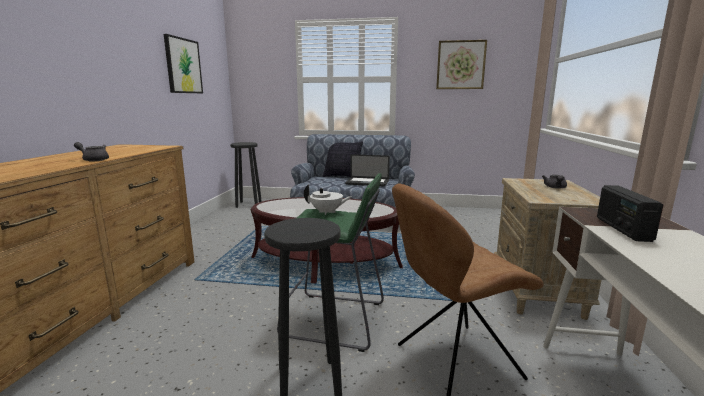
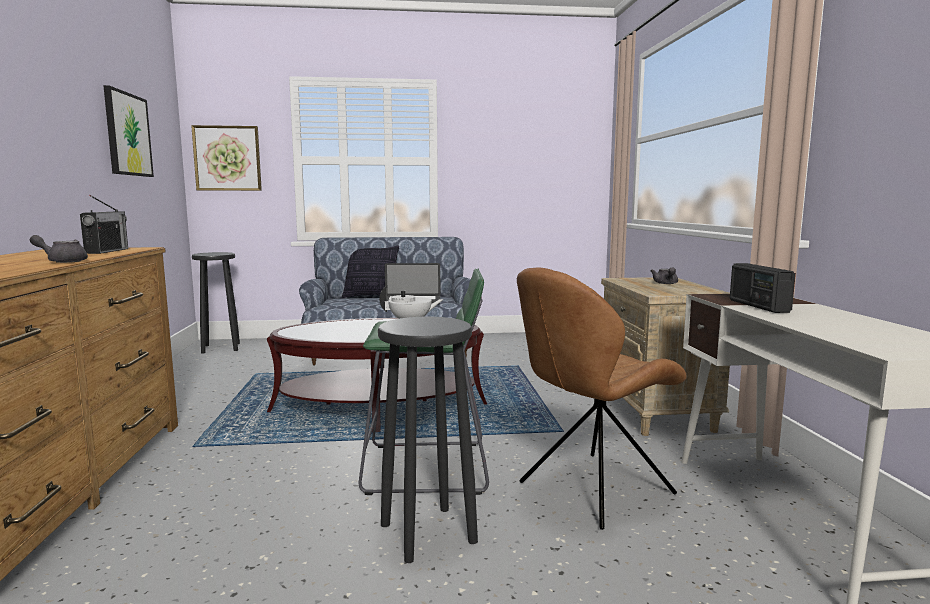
camera: 15 degrees left, 5 degrees down
picture [436,40,487,89] -> picture moved to [191,125,262,191]
none -> radio [80,195,128,254]

